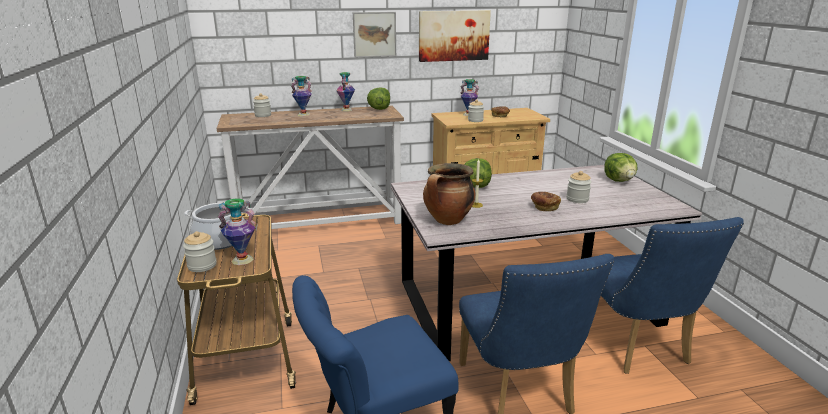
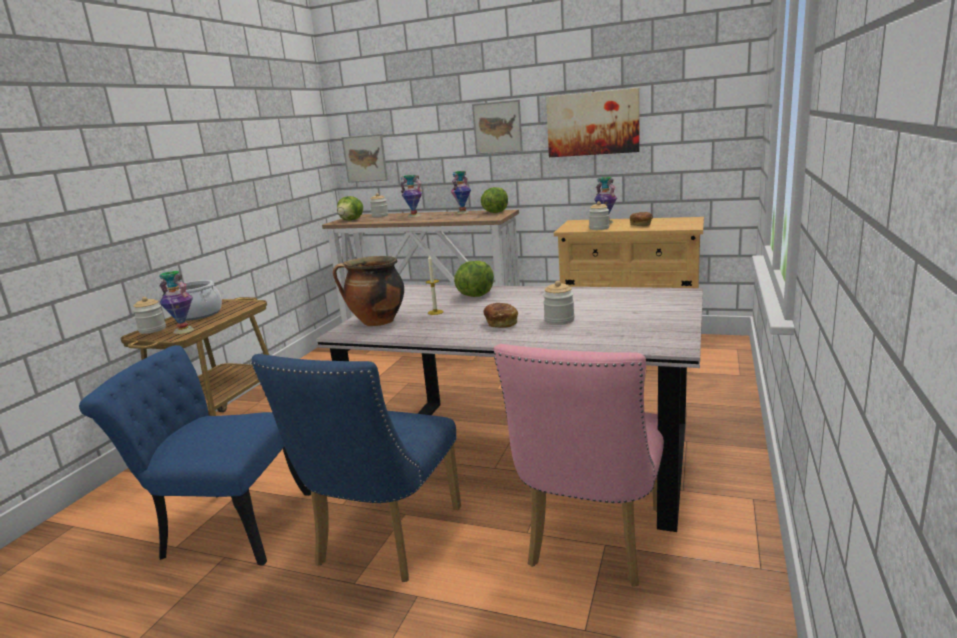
camera: 35 degrees right, 5 degrees down
blue chair [601,217,744,374] -> pink chair [494,344,664,587]
lettuce [604,153,637,182] -> lettuce moved to [337,196,363,220]
none -> picture [342,134,388,183]

